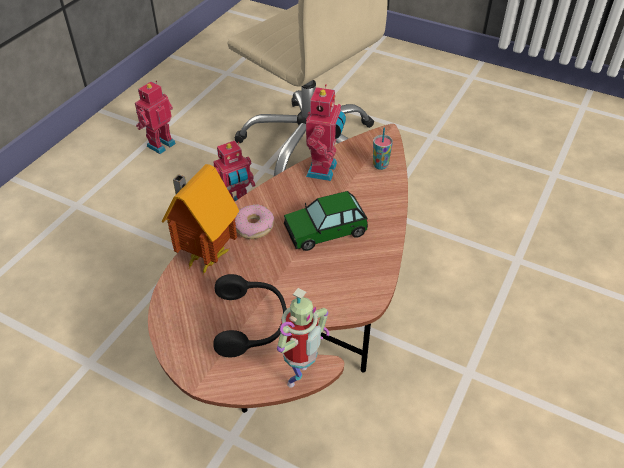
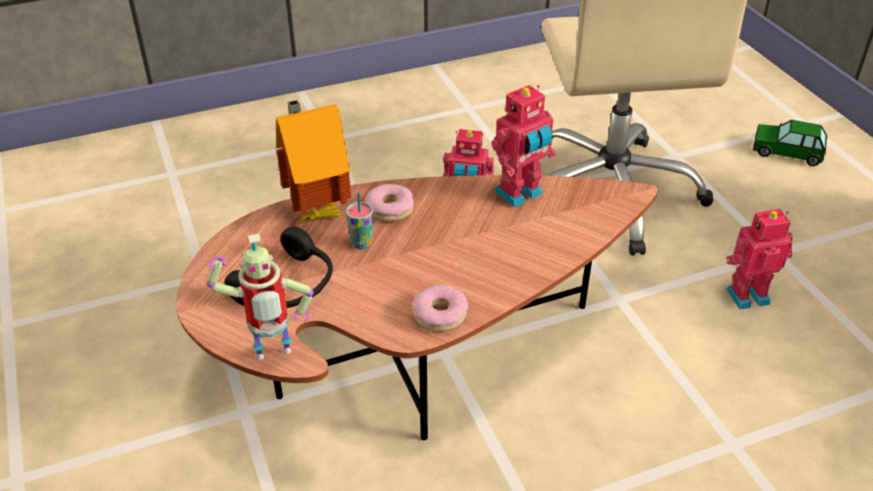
camera: 40 degrees right, 5 degrees down
toy robot [135,81,176,154] -> toy robot moved to [726,209,793,310]
toy car [284,191,368,251] -> toy car moved to [753,120,828,166]
cup [373,127,393,170] -> cup moved to [346,192,373,249]
none -> donut [413,284,468,332]

